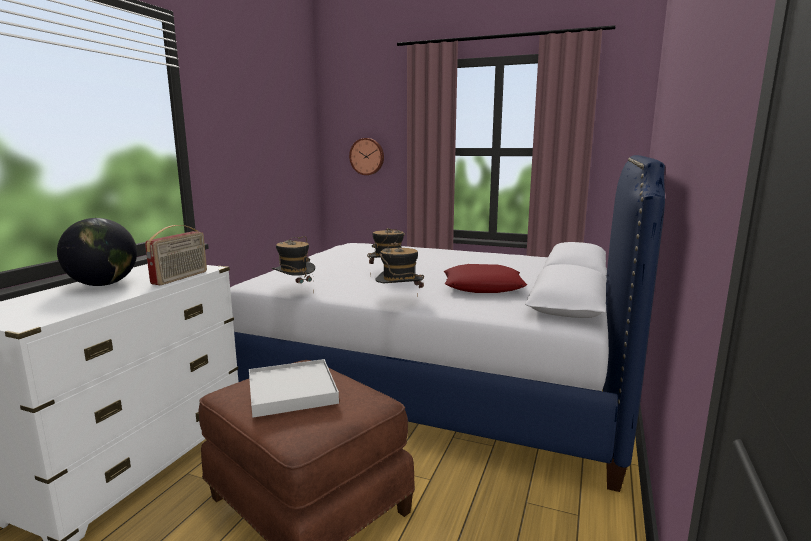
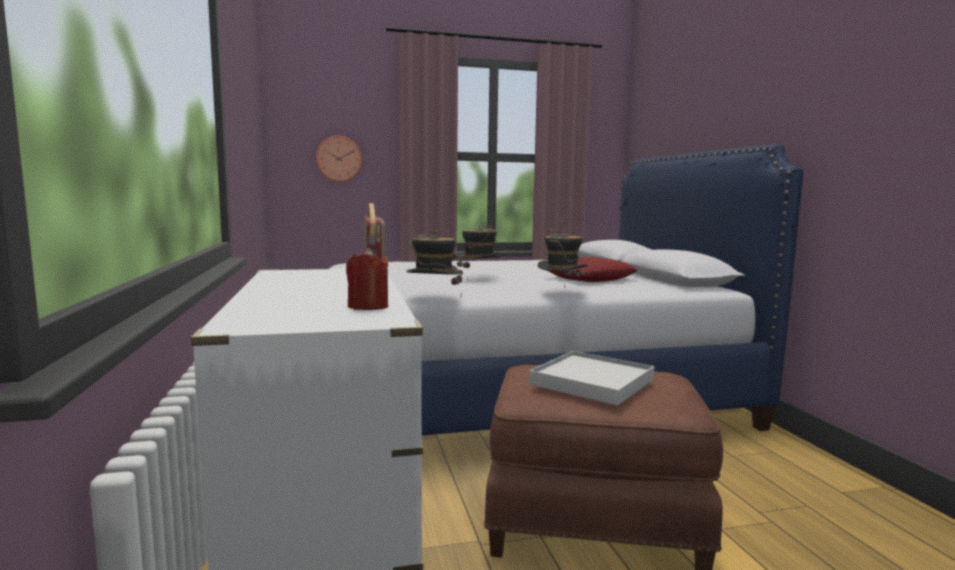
camera: 35 degrees left, 5 degrees down
globe [57,218,137,286] -> none
none -> red candle [346,248,389,310]

